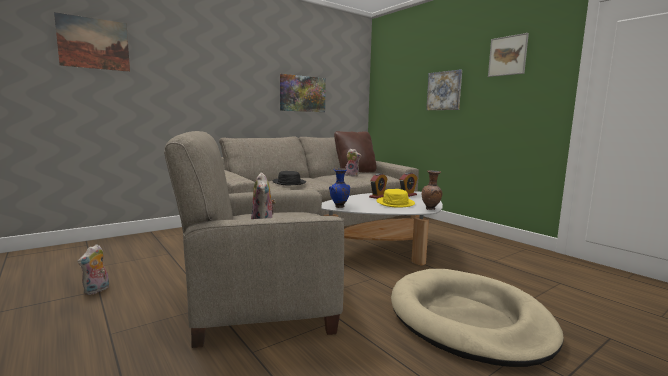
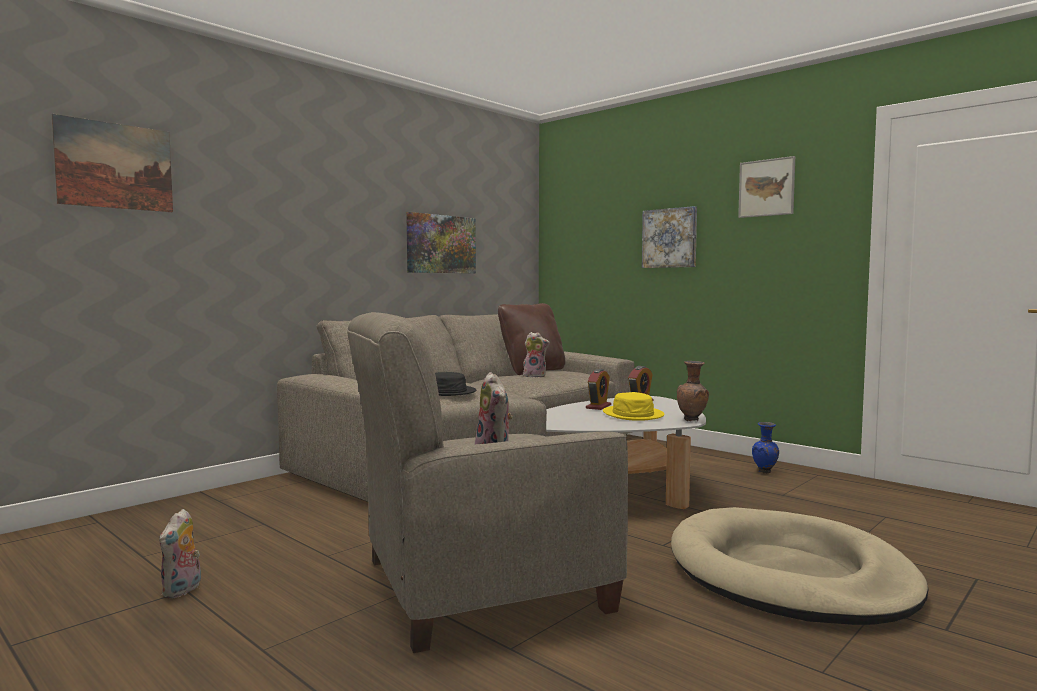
camera: 10 degrees left, 5 degrees down
blue vase [329,168,350,208] -> blue vase moved to [752,422,779,473]

